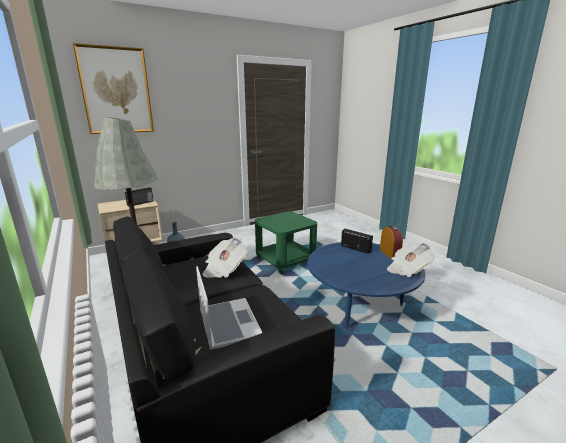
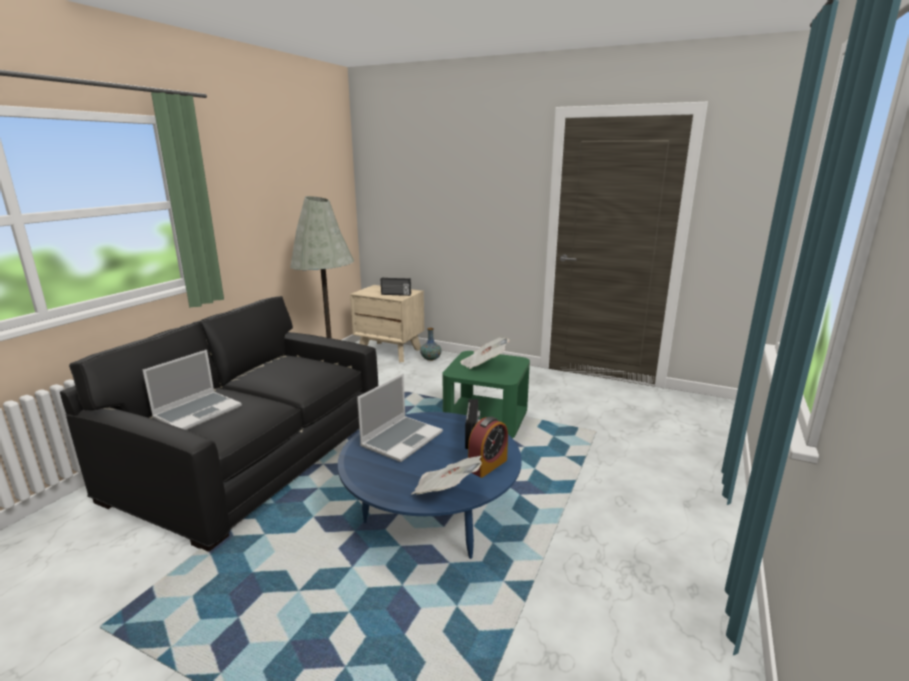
camera: 55 degrees right, 0 degrees up
picture [73,43,154,134] -> none
newspaper [203,238,248,278] -> newspaper moved to [460,337,510,369]
none -> laptop [357,373,443,462]

